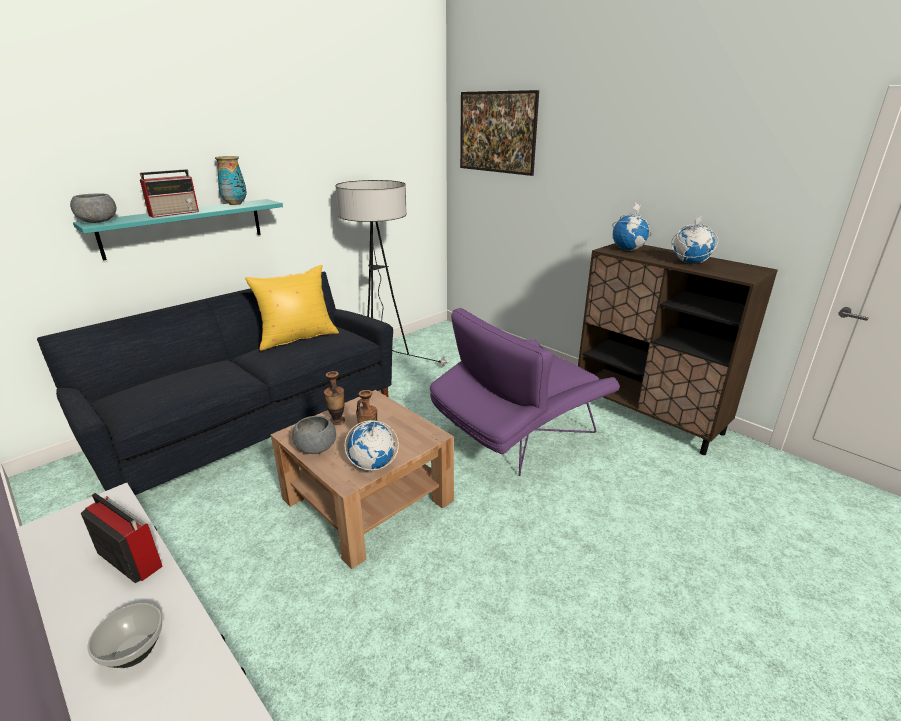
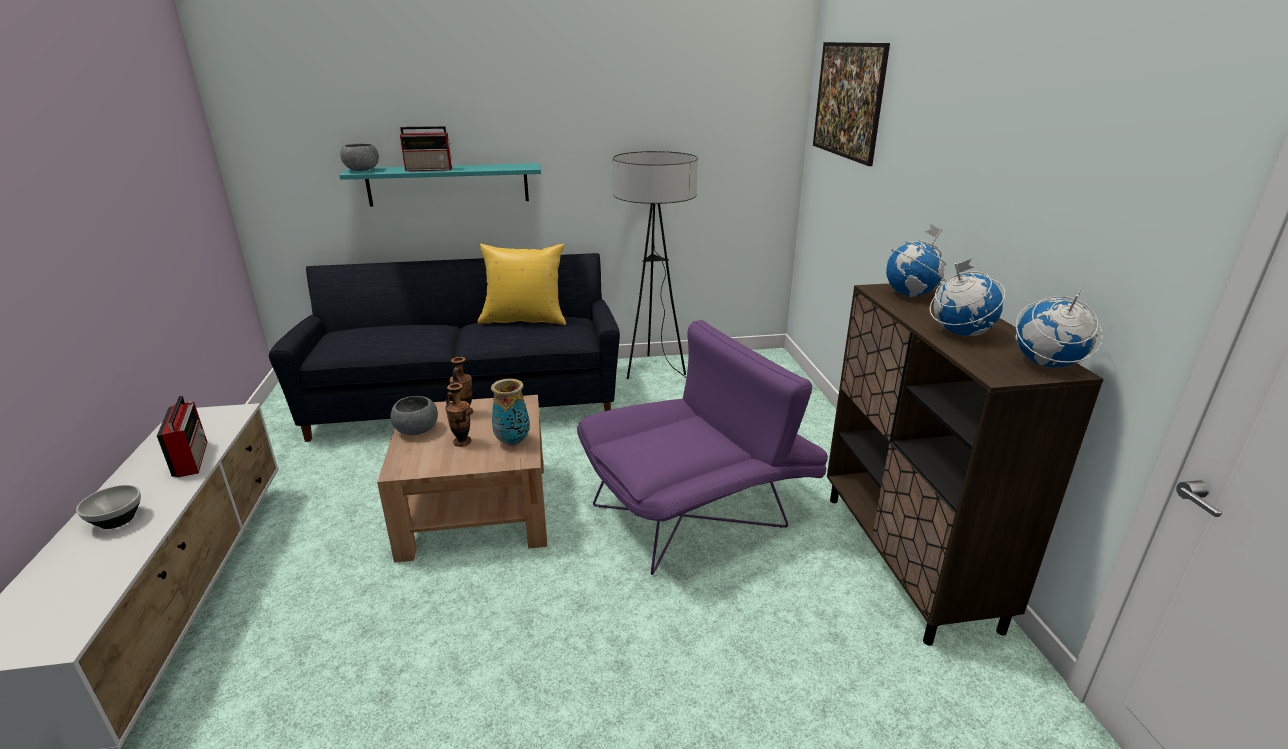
camera: 35 degrees right, 0 degrees up
vase [215,156,247,205] -> vase moved to [491,379,530,446]
globe [344,418,399,471] -> globe moved to [1015,287,1103,368]
purple armchair [430,308,620,476] -> purple armchair turned 150 degrees clockwise [577,320,828,575]

